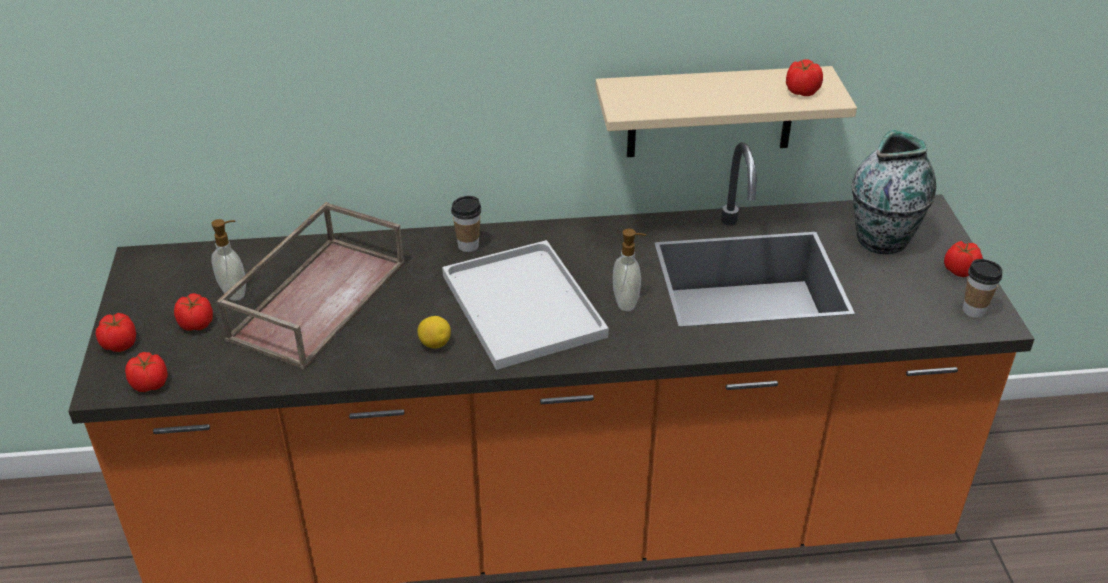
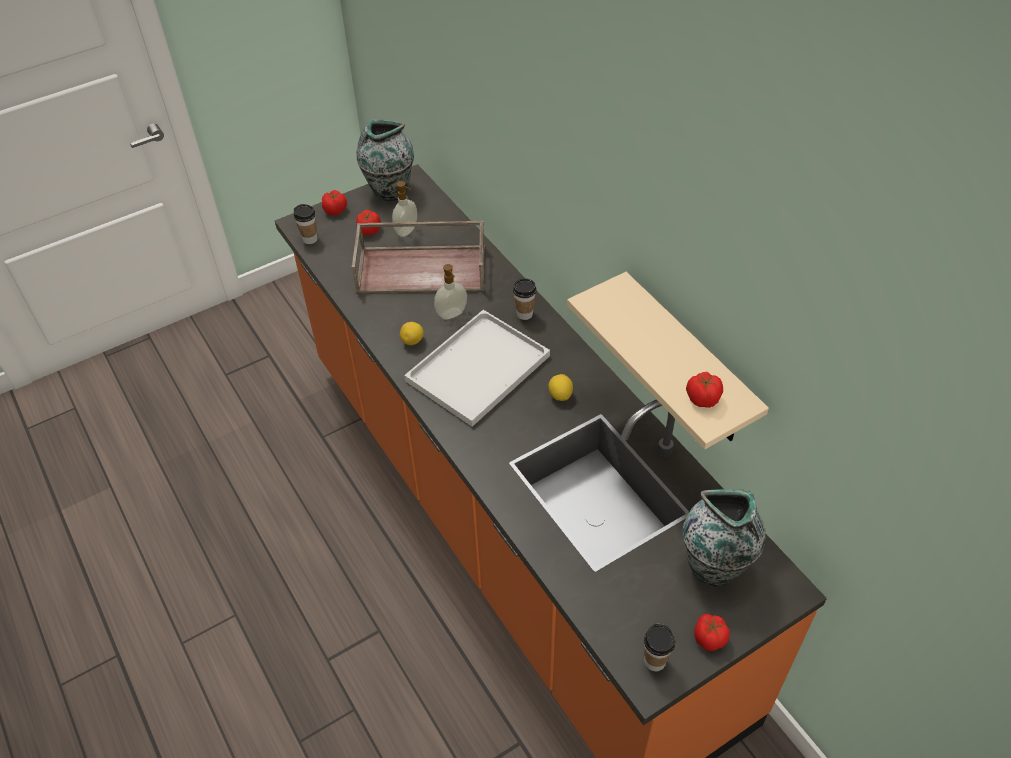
camera: 65 degrees right, 10 degrees up
tomato [125,352,168,392] -> cup [294,204,318,244]
soap dispenser [613,228,646,311] -> soap dispenser moved to [434,264,467,320]
none -> vase [357,119,414,201]
none -> lemon [548,374,573,401]

